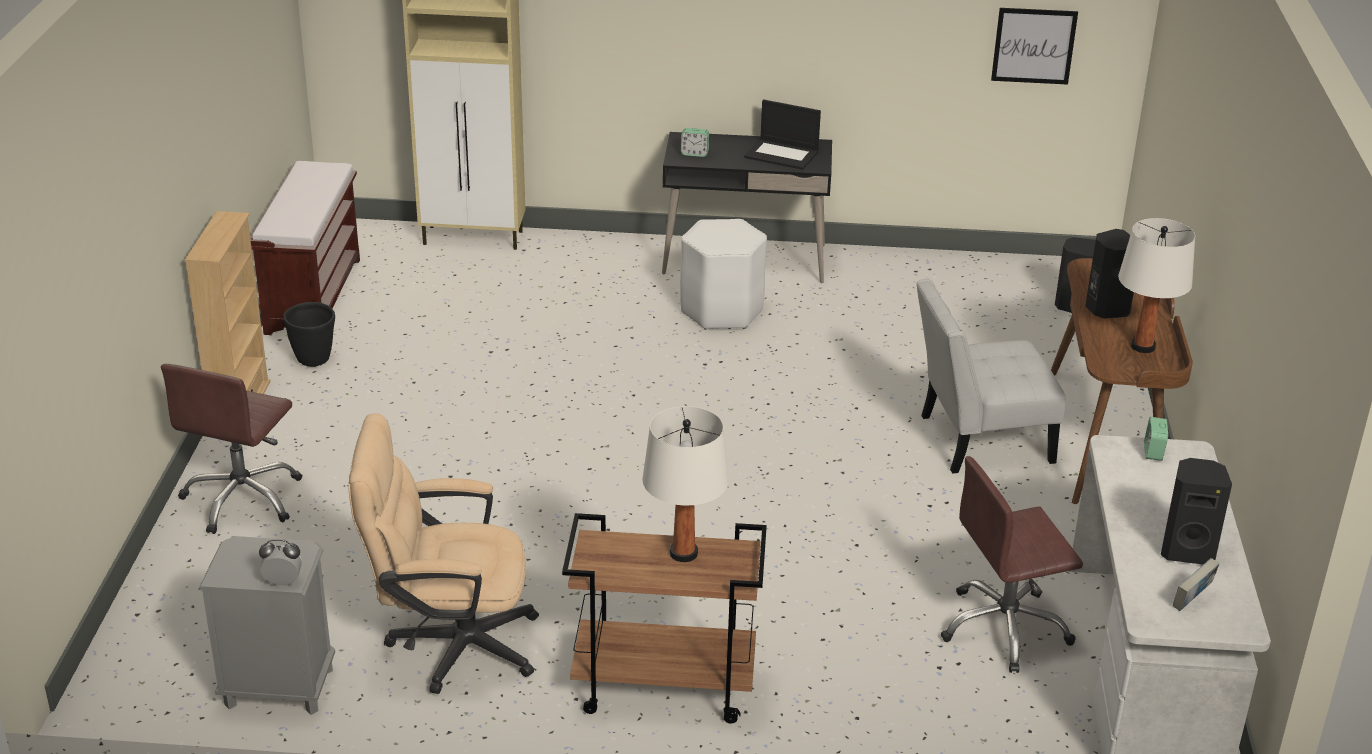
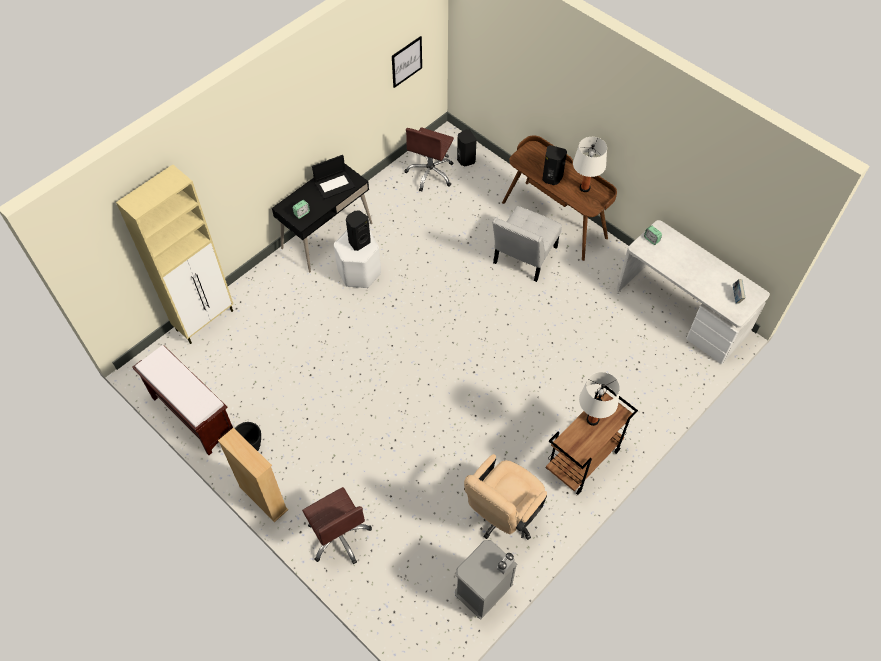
camera: 50 degrees left, 25 degrees up
brown office chair [940,456,1083,673] -> brown office chair moved to [404,127,454,192]
black speaker [1161,458,1232,565] -> black speaker moved to [346,210,371,251]

